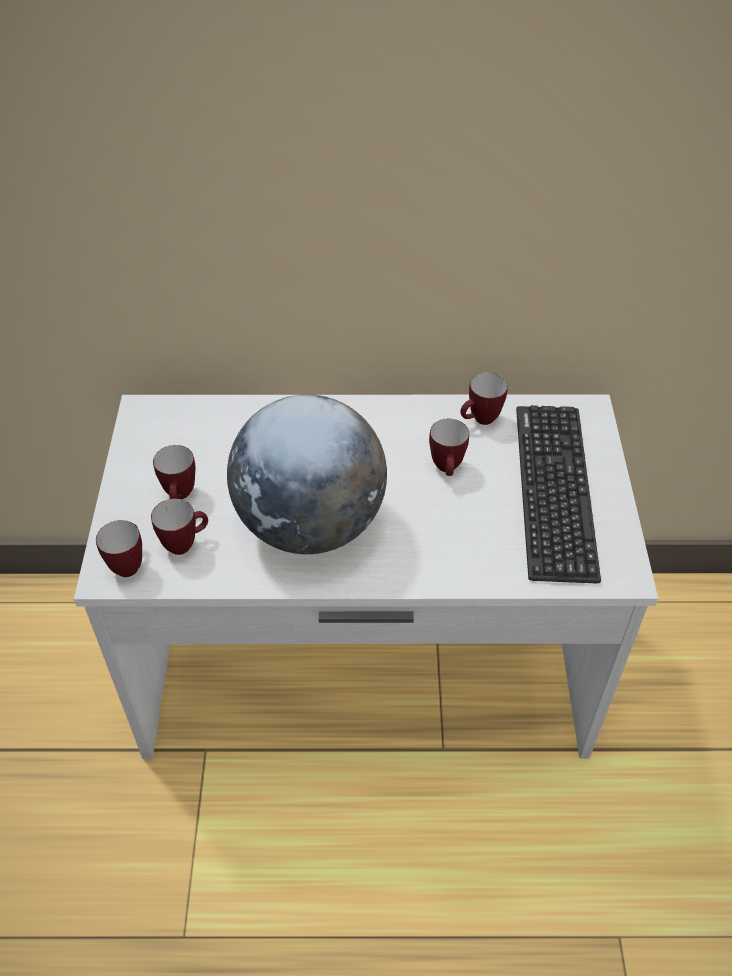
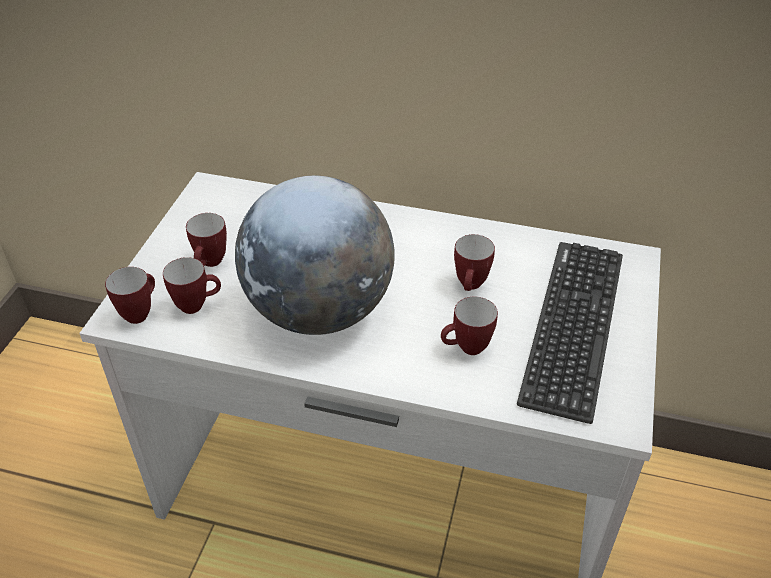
camera: 15 degrees right, 5 degrees down
mug [460,373,508,425] -> mug moved to [441,296,498,355]

